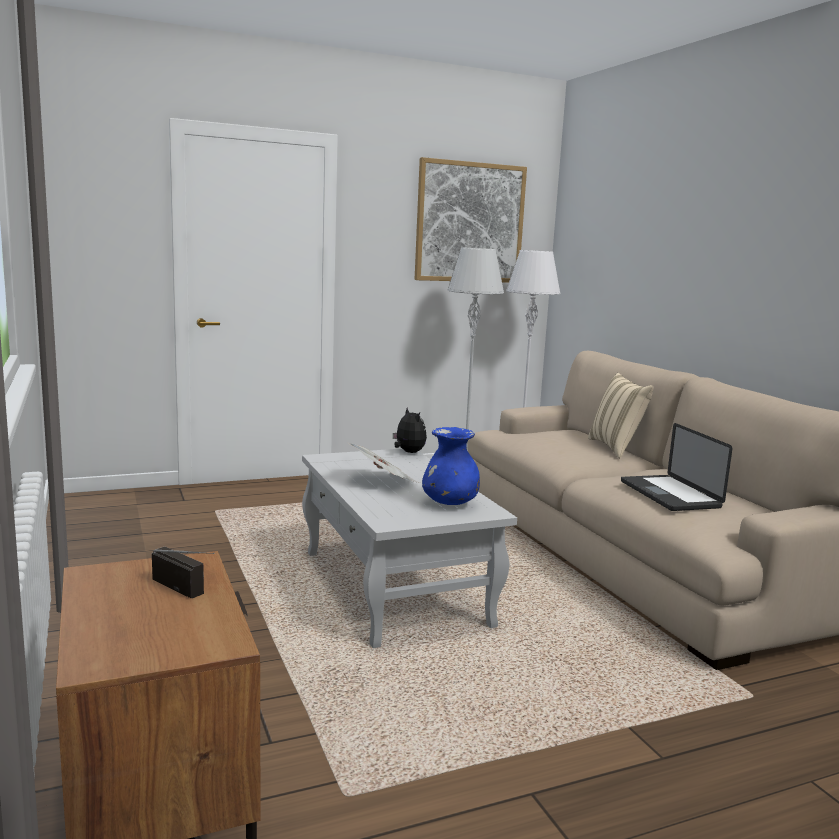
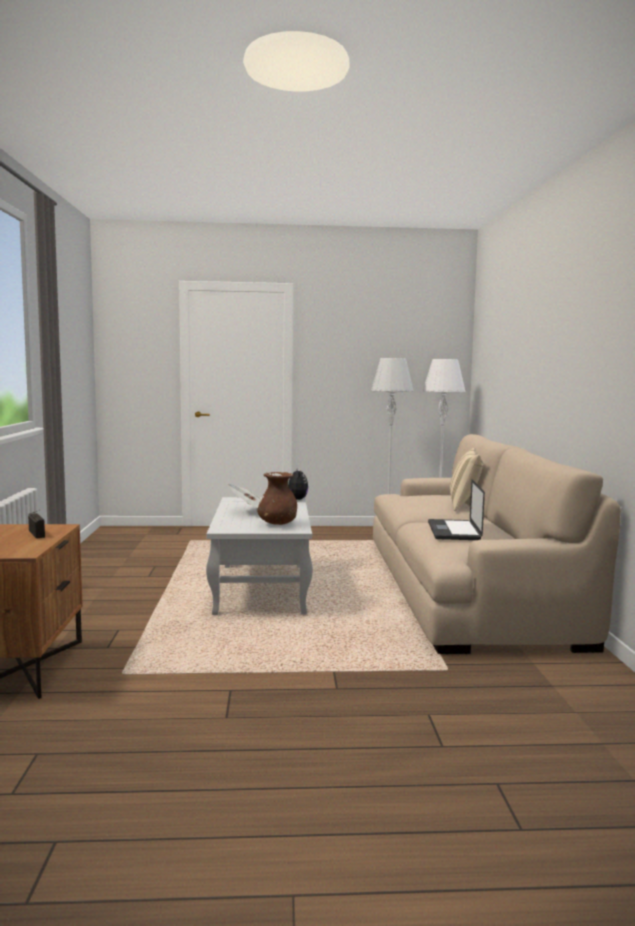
camera: 20 degrees right, 5 degrees down
picture [414,157,527,283] -> none
blue vase [422,427,480,505] -> brown vase [257,472,297,525]

